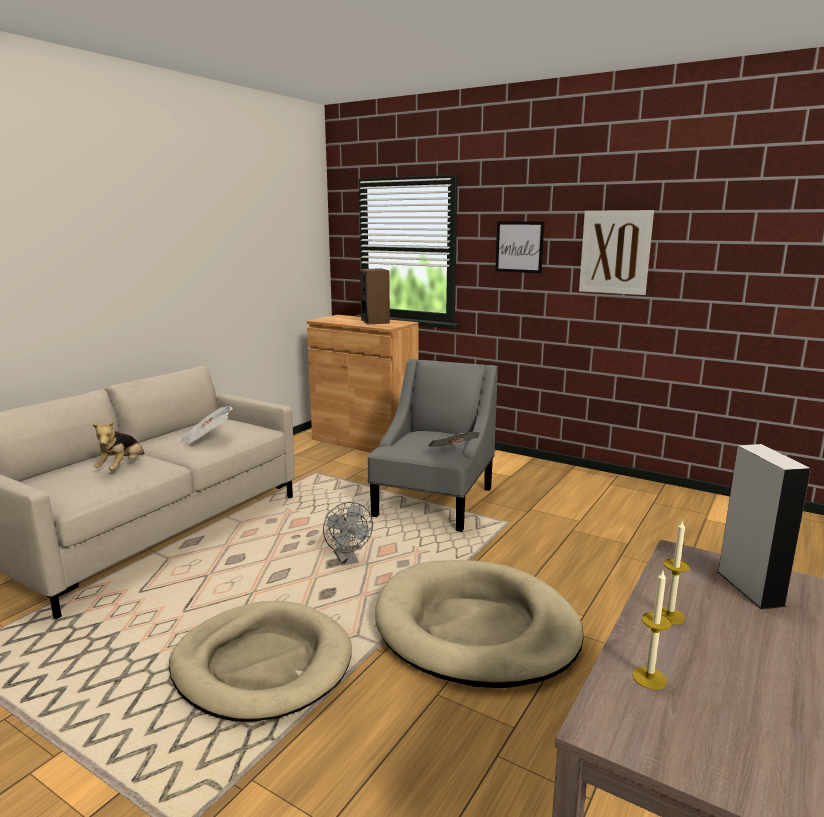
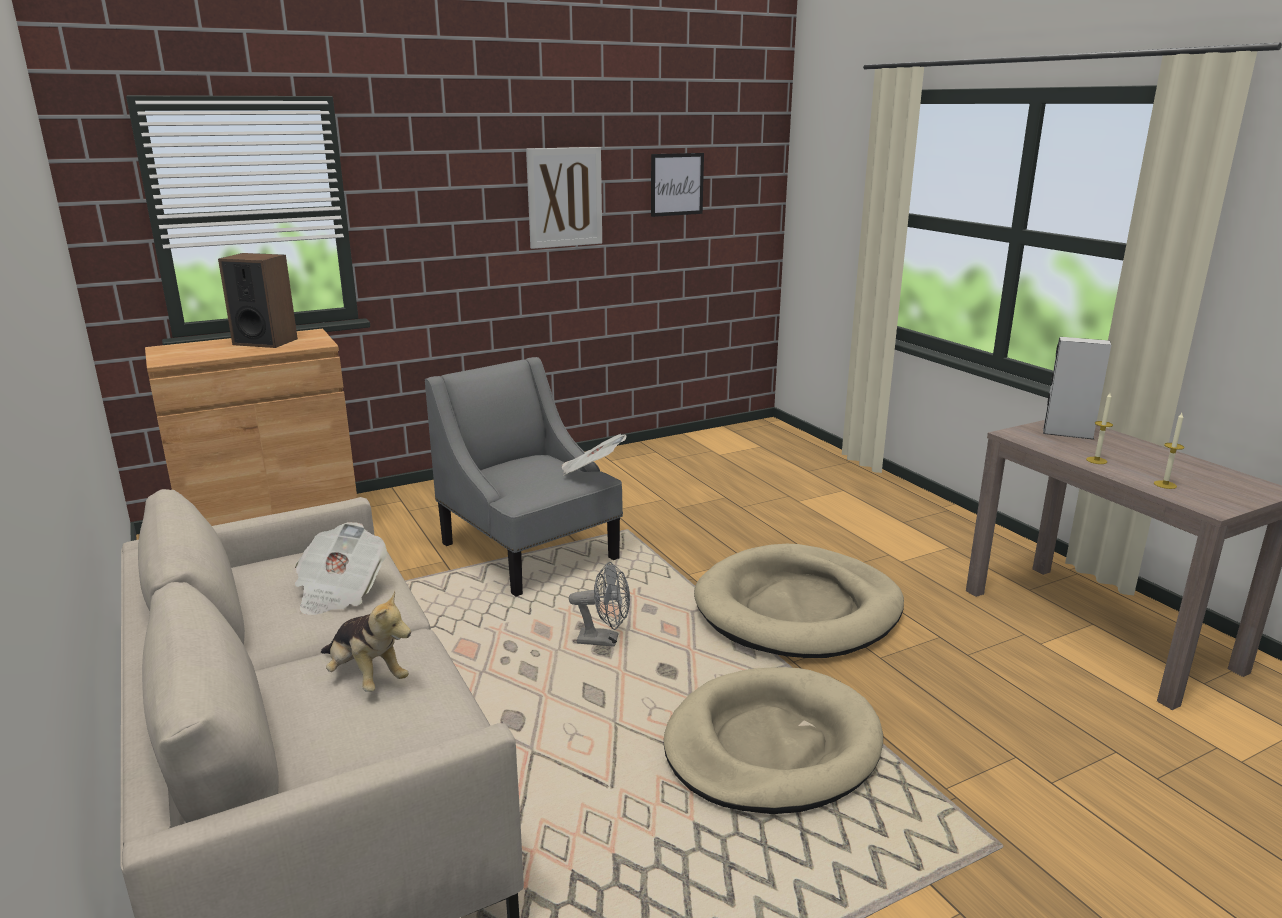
camera: 60 degrees left, 5 degrees up
picture [495,221,545,273] -> picture moved to [651,153,704,217]

